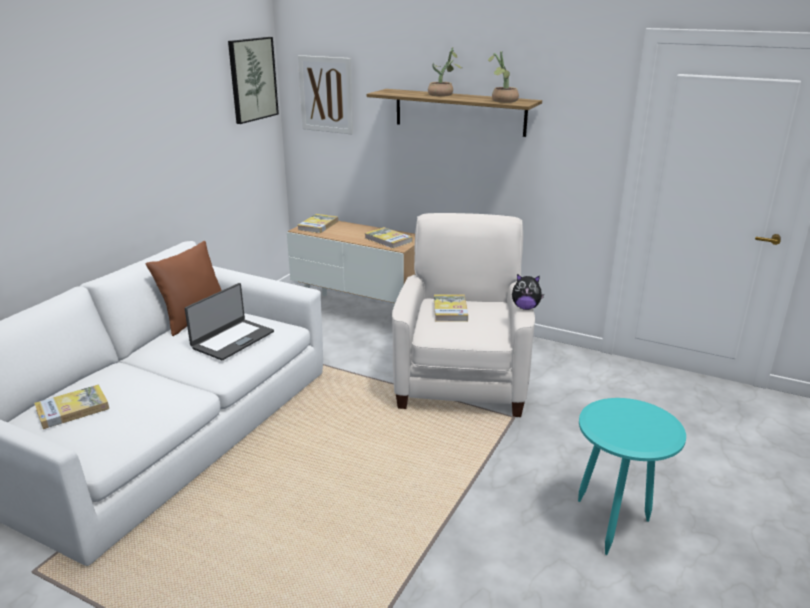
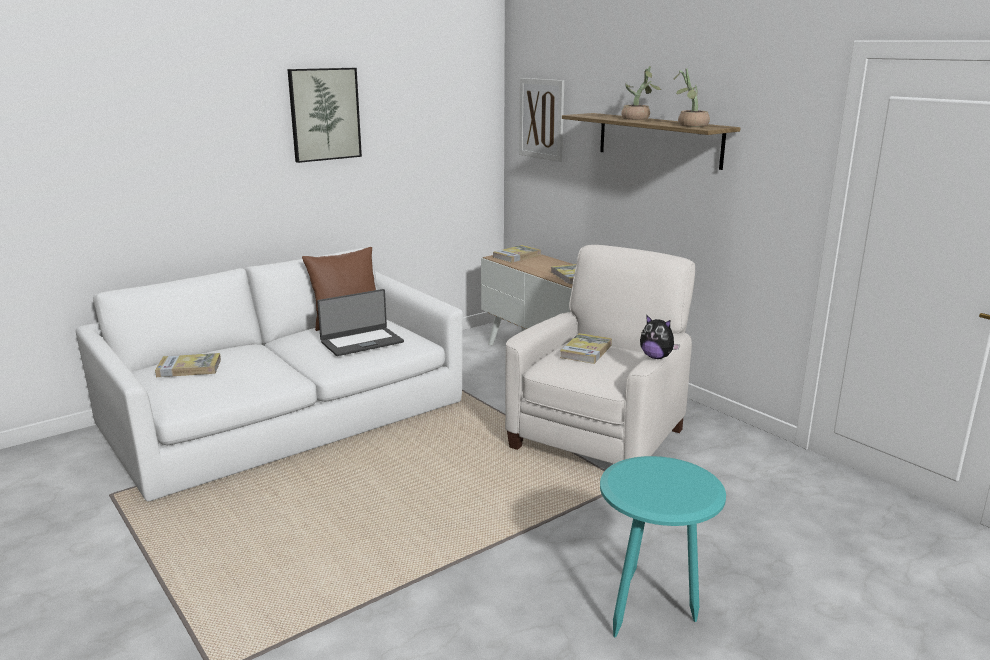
camera: 25 degrees right, 5 degrees down
picture [228,37,279,124] -> picture moved to [287,68,362,163]

